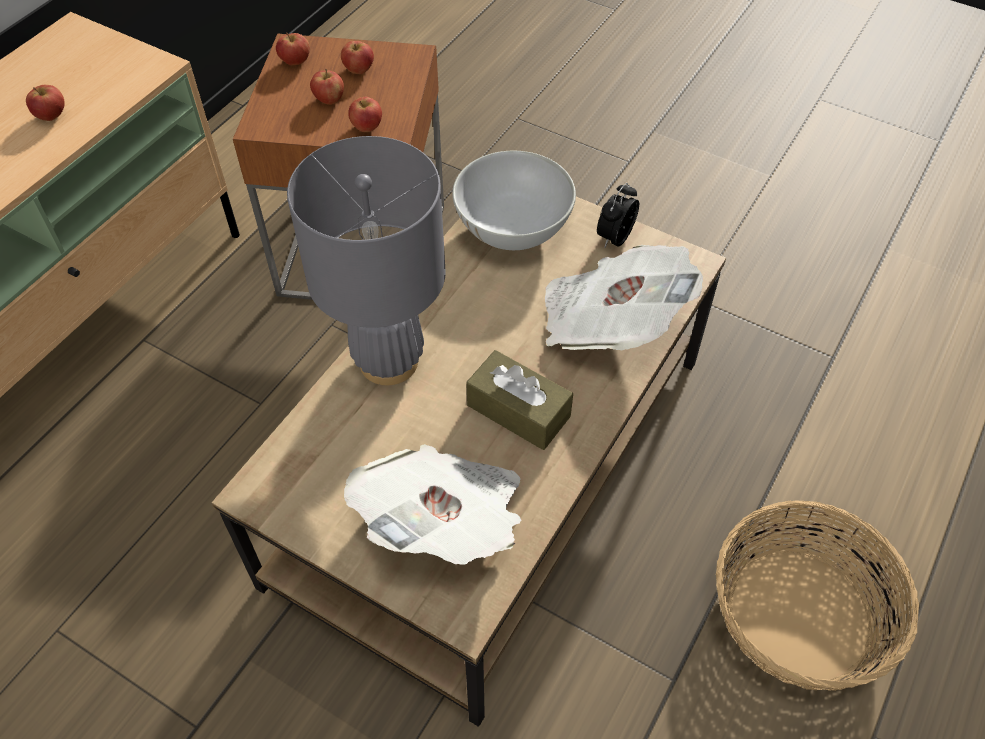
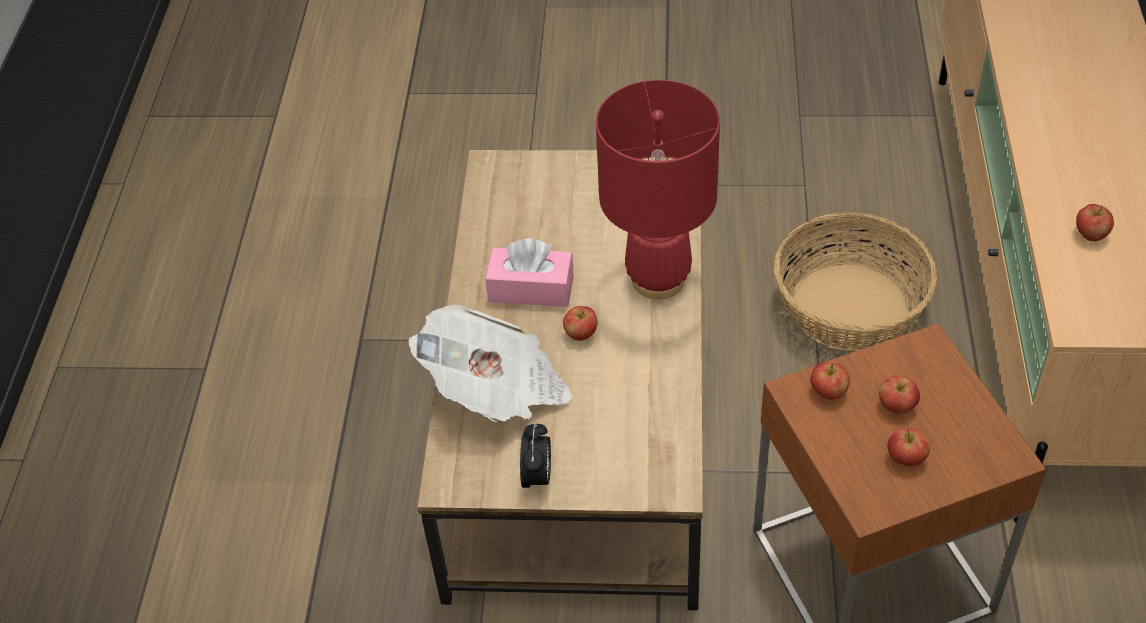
camera: 155 degrees right, 5 degrees down
apple [276,32,310,65] -> apple moved to [563,306,598,341]
grey table lamp [287,136,446,385] -> red table lamp [596,80,720,300]
newspaper [344,444,522,565] -> none
white bowl [452,151,576,250] -> none
brown tissue box [466,350,573,450] -> pink tissue box [485,238,574,307]
basket [716,501,919,691] -> basket moved to [774,212,937,351]

